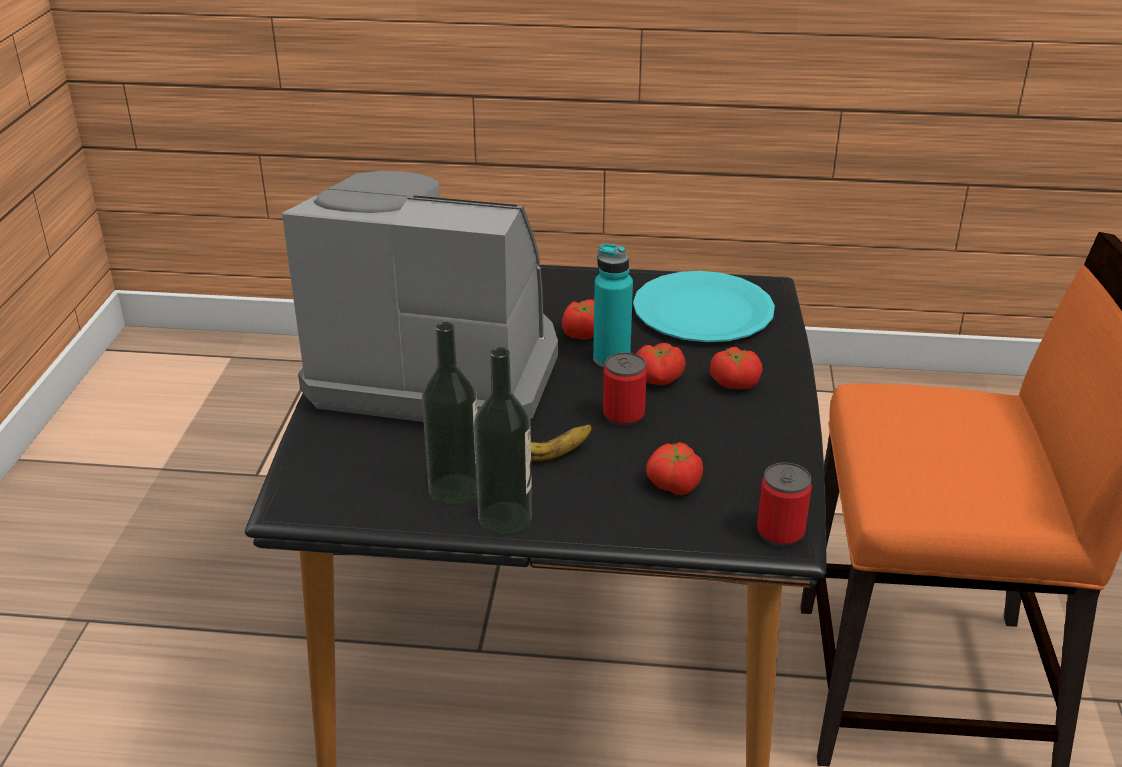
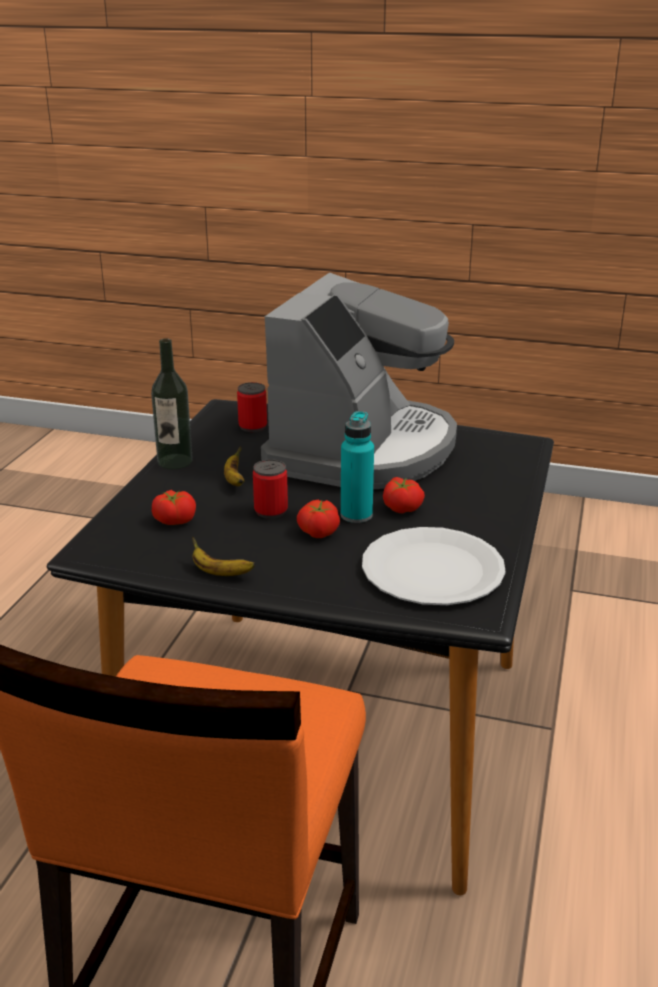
camera: 100 degrees right, 5 degrees down
bottle [422,322,477,506] -> none
turquoise plate [633,271,775,342] -> white plate [362,527,506,605]
tomato [710,347,763,389] -> none
can [757,462,812,547] -> can moved to [237,382,267,432]
none -> banana [192,537,256,576]

